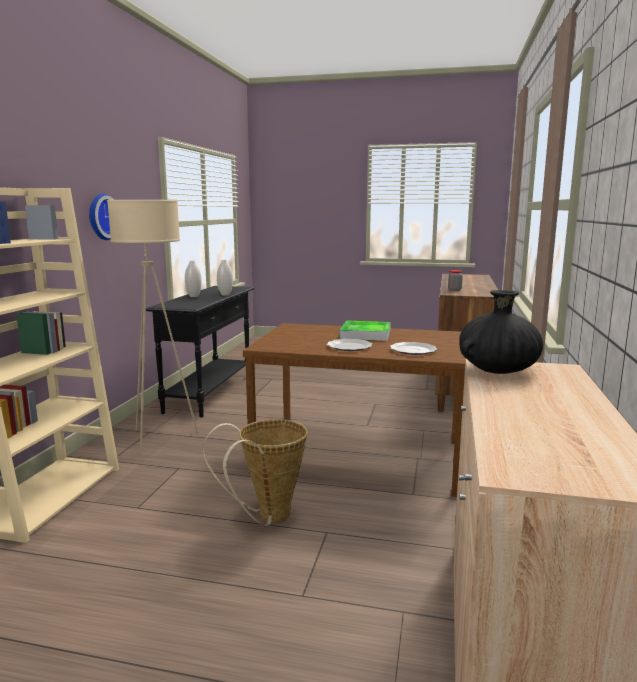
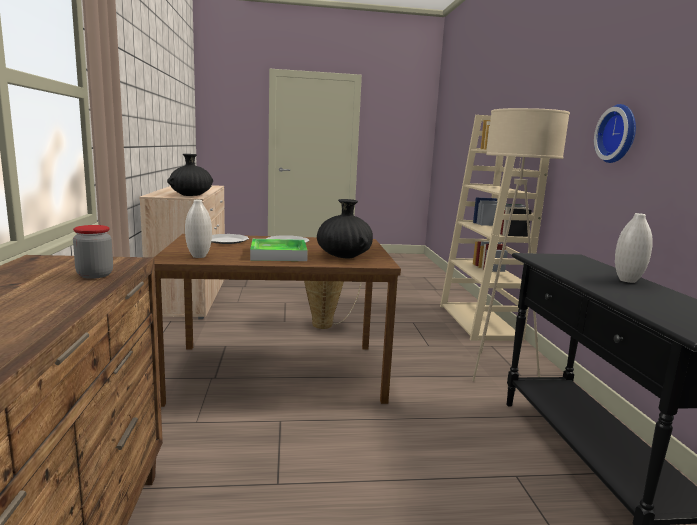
camera: 160 degrees right, 0 degrees up
white vase [217,259,233,296] -> white vase moved to [185,200,212,258]
none -> black vase [317,199,373,258]

